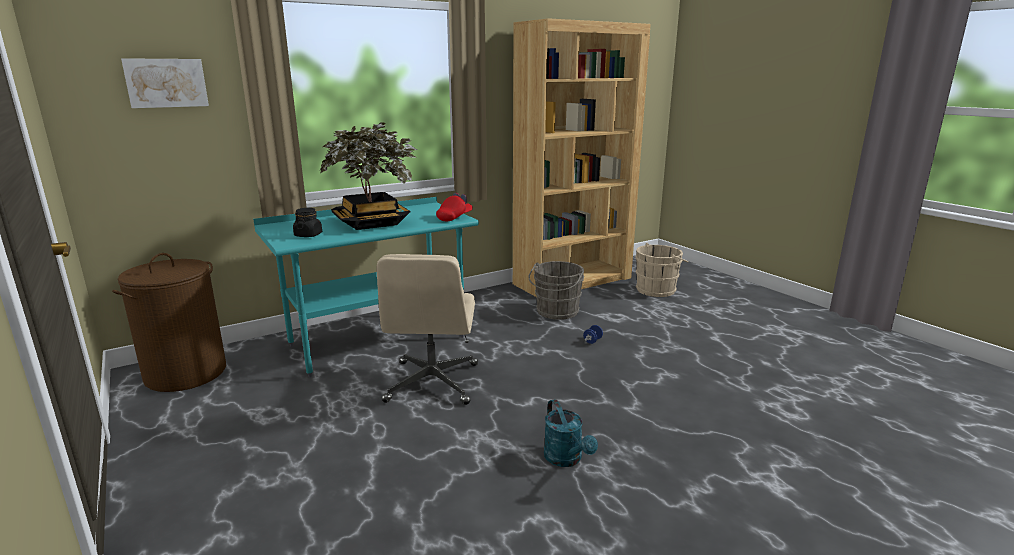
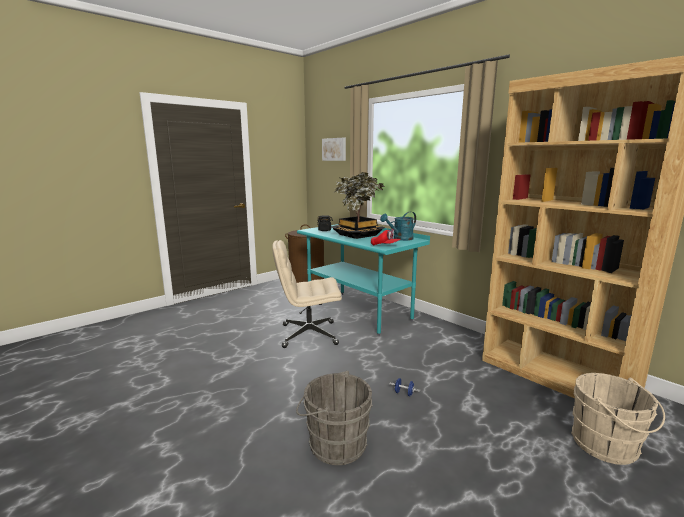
camera: 80 degrees right, 5 degrees down
grey bucket [529,261,584,320] -> grey bucket moved to [296,371,373,465]
turquoise watering can [544,399,598,467] -> turquoise watering can moved to [380,212,416,241]

